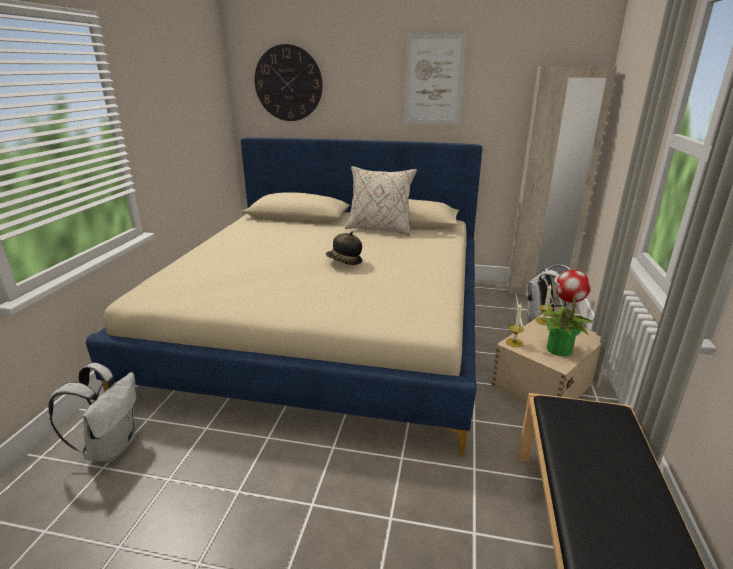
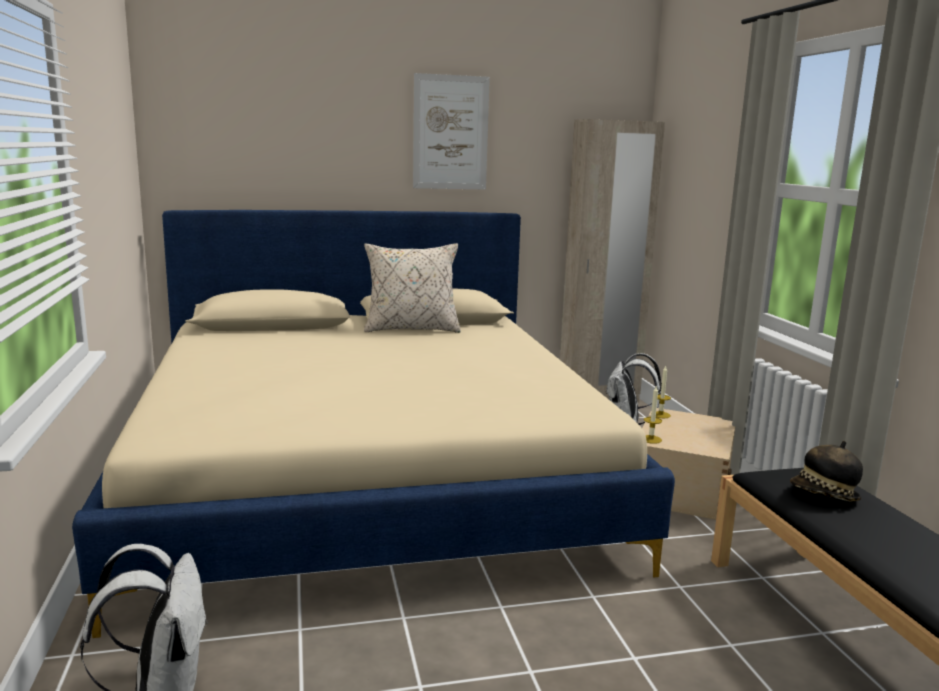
camera: 25 degrees left, 10 degrees down
wall clock [254,44,323,121] -> none
hat [326,231,362,265] -> hat moved to [790,441,863,502]
potted plant [538,270,596,357] -> none

